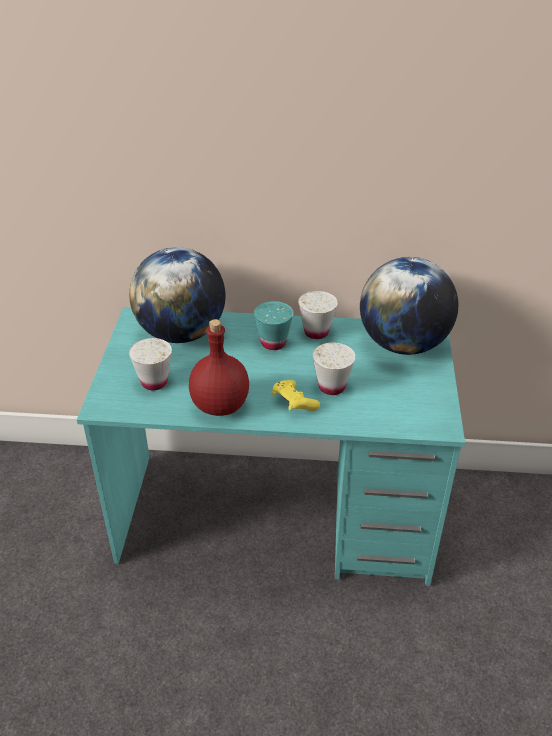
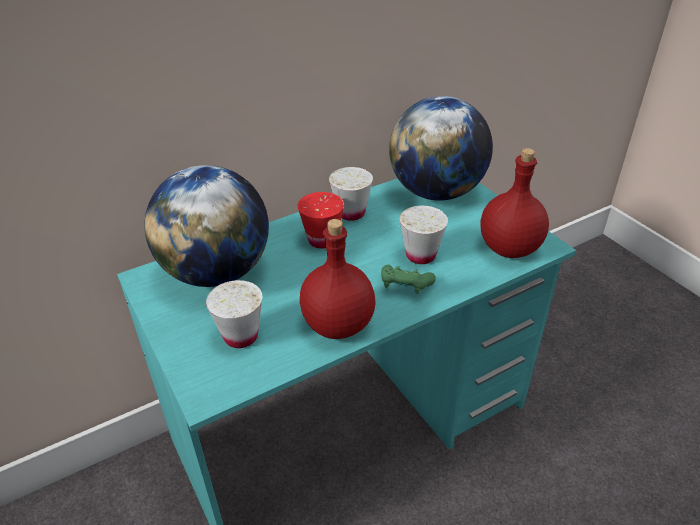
camera: 35 degrees left, 0 degrees up
turquoise cup [253,301,293,350] -> red cup [297,192,344,249]
yellow game controller [272,380,320,411] -> green game controller [381,265,436,294]
none -> red bottle [480,148,549,258]

